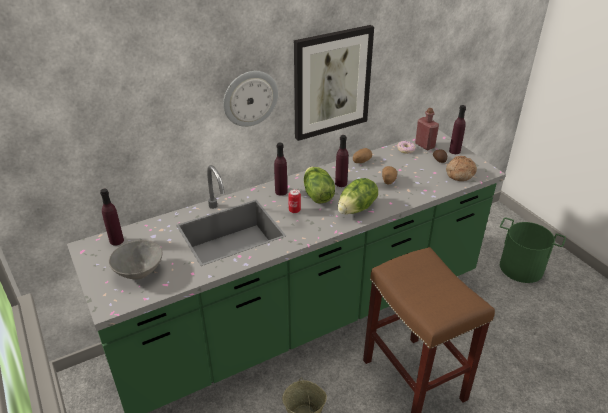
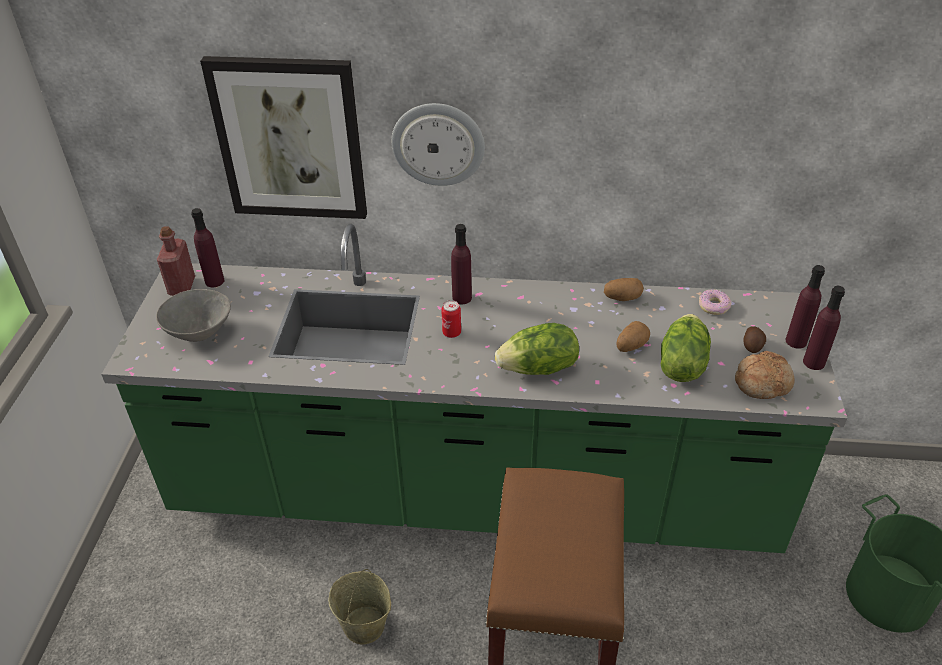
camera: 35 degrees right, 5 degrees up
picture [294,25,374,141] -> picture moved to [200,56,367,219]
lettuce [304,167,335,204] -> lettuce moved to [661,314,711,382]
purple bottle [335,135,349,187] -> purple bottle moved to [803,286,845,370]
red bottle [415,108,439,150] -> red bottle moved to [157,226,195,296]

